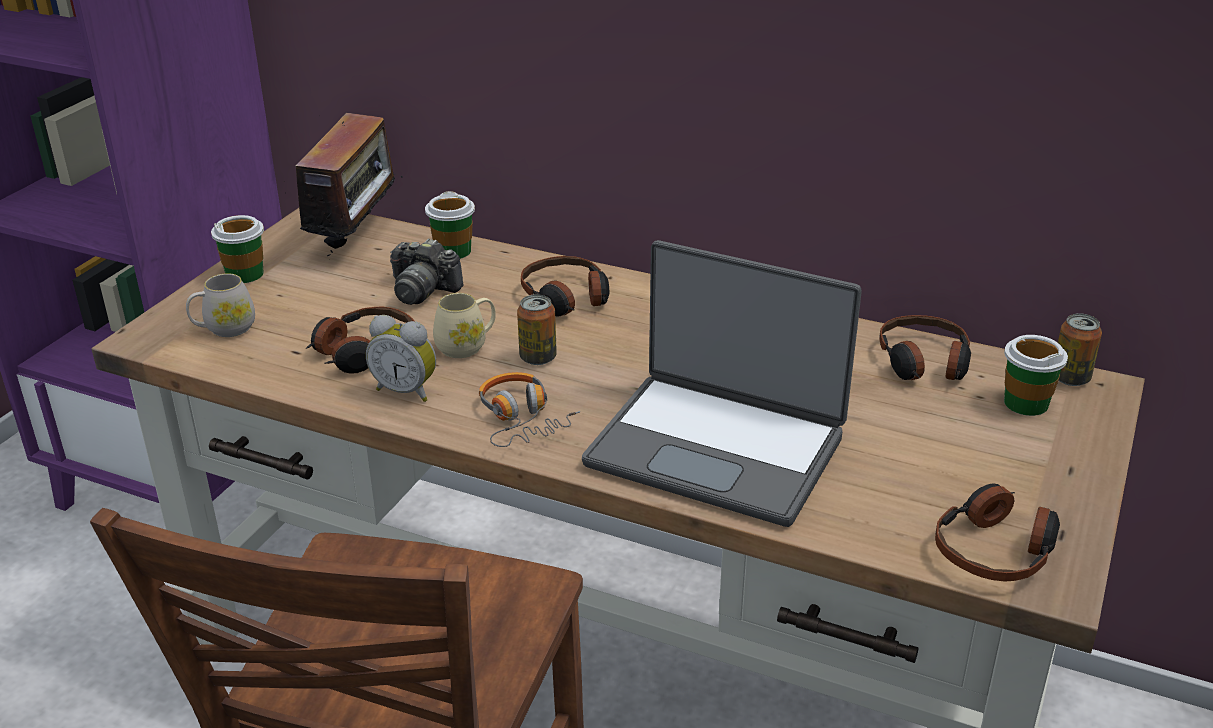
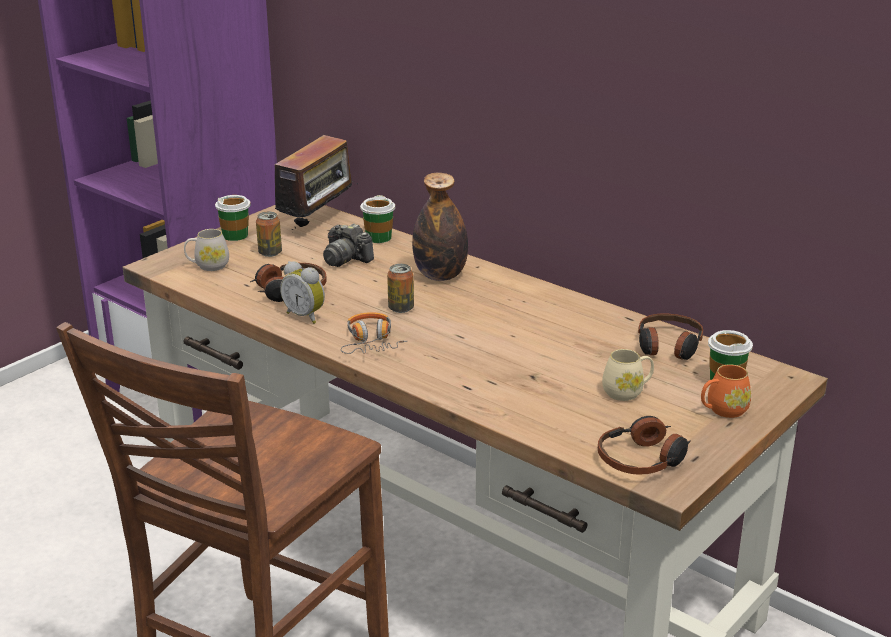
camera: 15 degrees right, 5 degrees down
beige mug [433,293,496,358] -> beige mug moved to [602,349,654,401]
headphones [521,256,609,317] -> bottle [412,173,468,281]
laptop [582,240,862,527] -> none
can [1058,313,1102,386] -> can moved to [256,212,282,257]
none -> orange mug [701,364,751,418]

